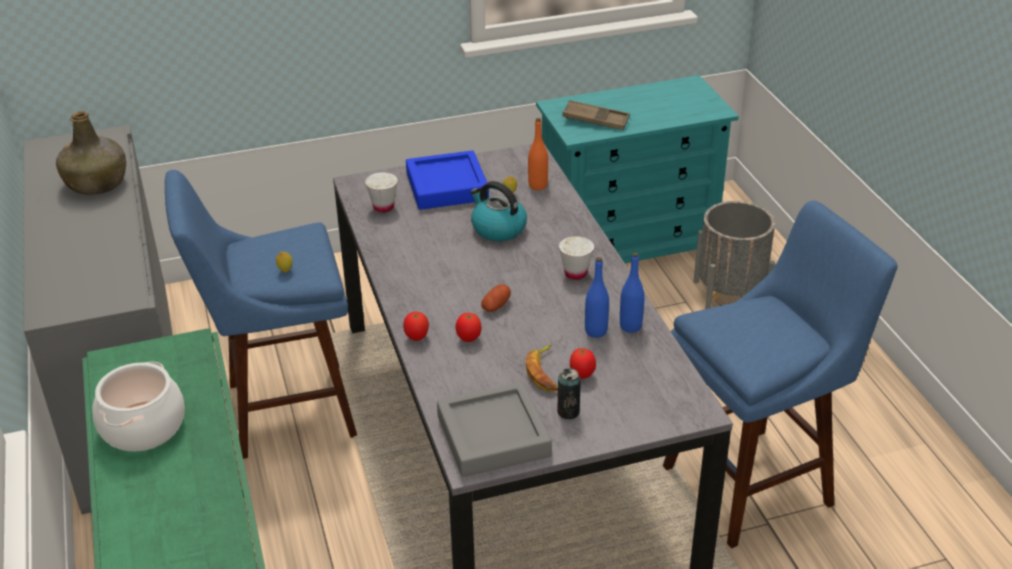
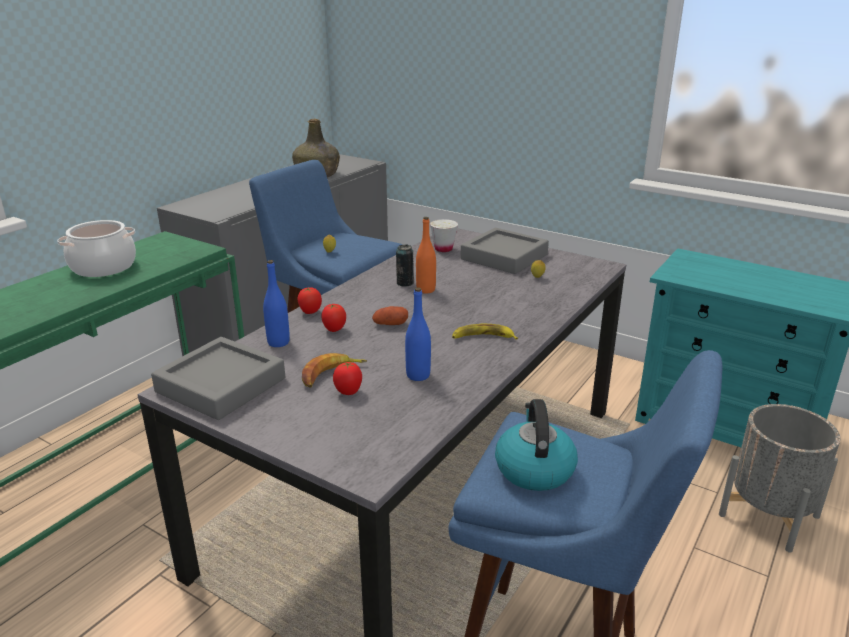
camera: 50 degrees right, 10 degrees down
blue tray [406,150,489,210] -> grey tray [460,228,549,274]
kettle [470,181,527,241] -> kettle moved to [495,399,578,491]
orange bottle [528,118,548,190] -> orange bottle moved to [416,217,436,294]
can [557,368,581,419] -> can moved to [396,244,414,287]
white cup [559,236,594,280] -> banana [452,324,518,340]
brown tray [562,100,630,130] -> none
blue bottle [620,252,644,333] -> blue bottle moved to [263,260,290,347]

